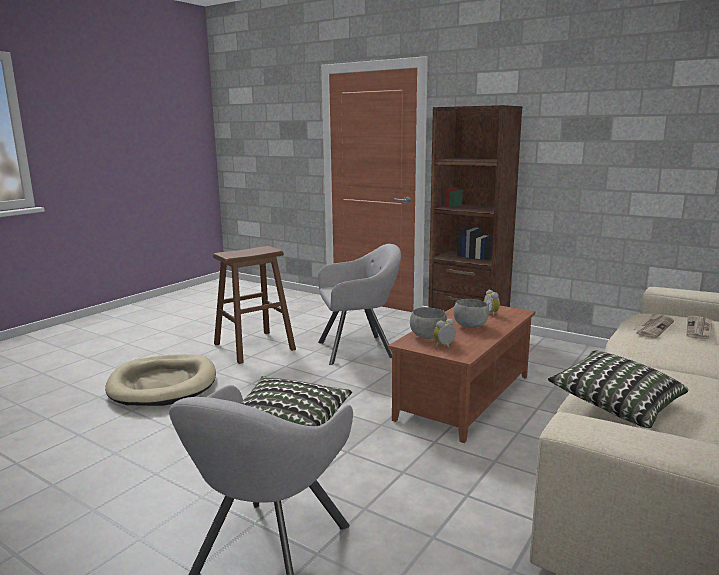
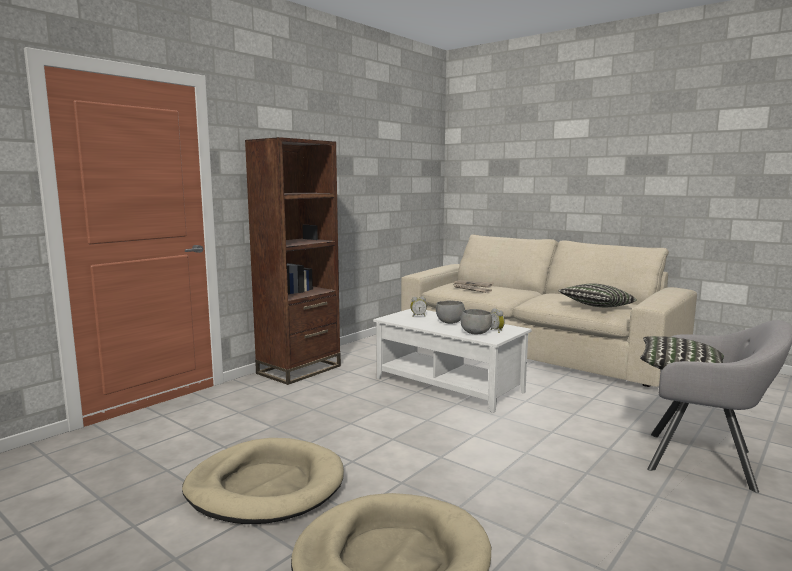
camera: 85 degrees left, 5 degrees down
brown stool [213,246,296,364] -> beige dog bed [182,438,344,524]
grey armchair [318,244,401,365] -> none
brown coffee table [388,306,535,443] -> white coffee table [373,309,532,413]

